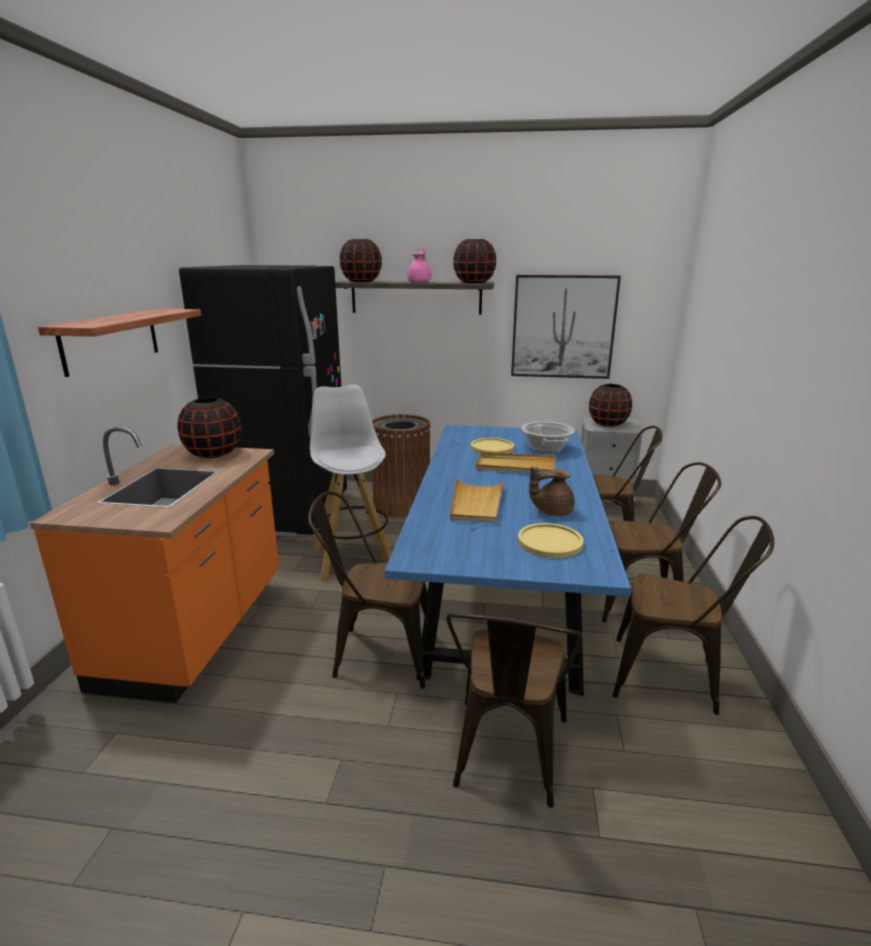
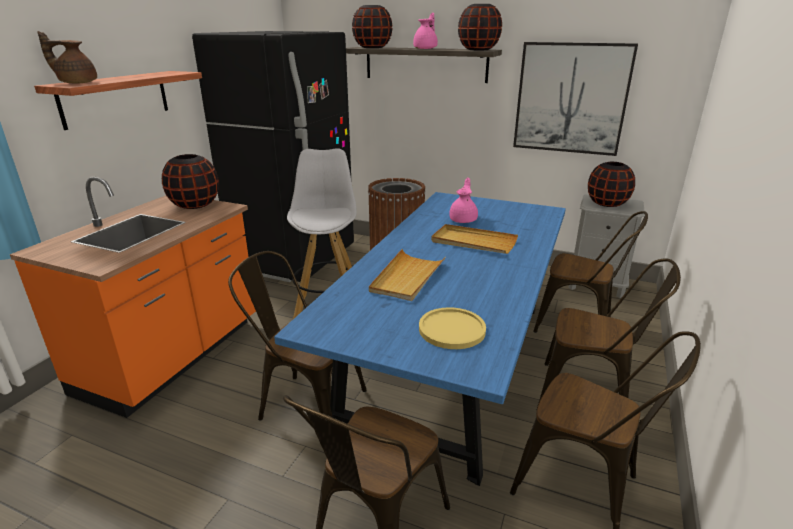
camera: 15 degrees right, 5 degrees up
yellow plate [471,438,514,453] -> pink teapot [449,178,478,223]
cooking pot [521,422,575,453] -> none
brown teapot [529,466,574,516] -> brown teapot moved to [37,31,97,84]

